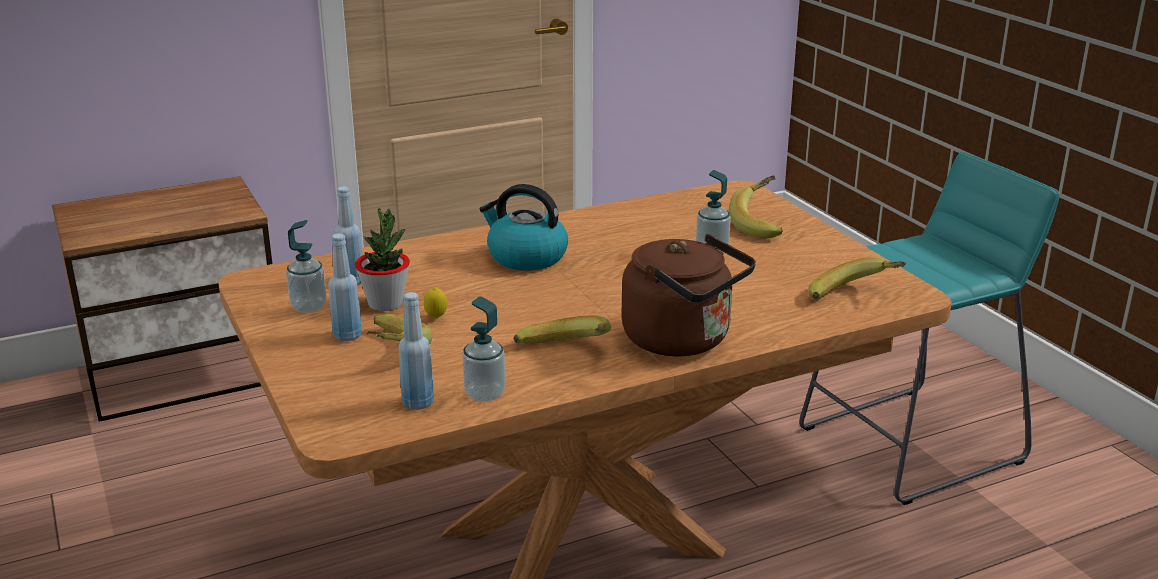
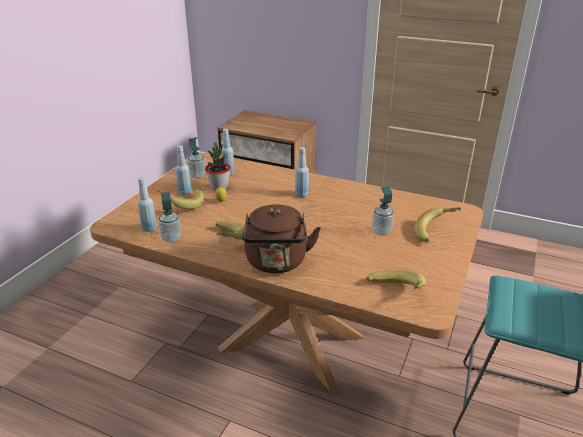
camera: 50 degrees right, 5 degrees up
kettle [479,184,568,271] -> blue bottle [295,147,309,197]

